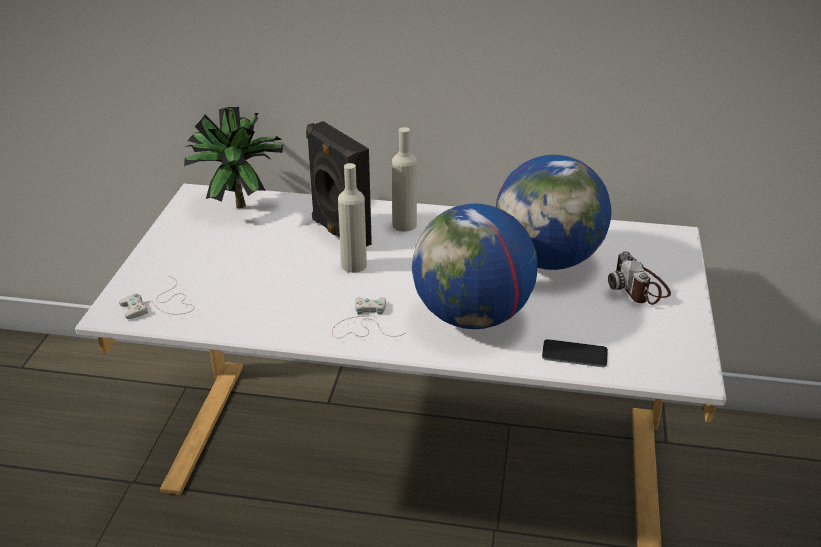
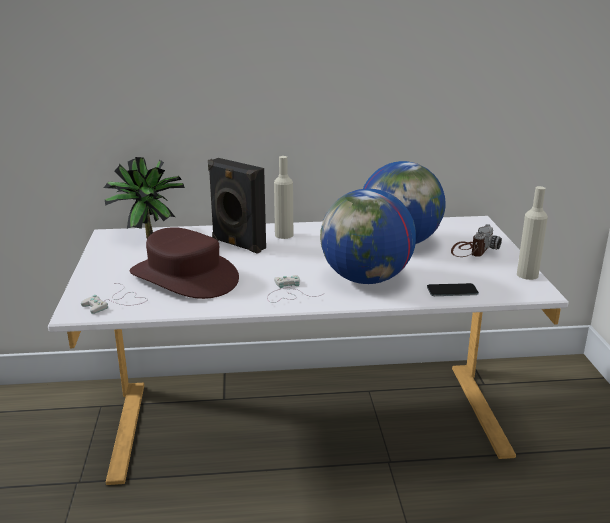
camera: 15 degrees left, 10 degrees down
beige bottle [338,163,367,273] -> beige bottle moved to [517,186,548,280]
camera [608,251,671,305] -> camera turned 120 degrees counterclockwise [451,224,502,257]
none -> brown hat [130,227,239,299]

